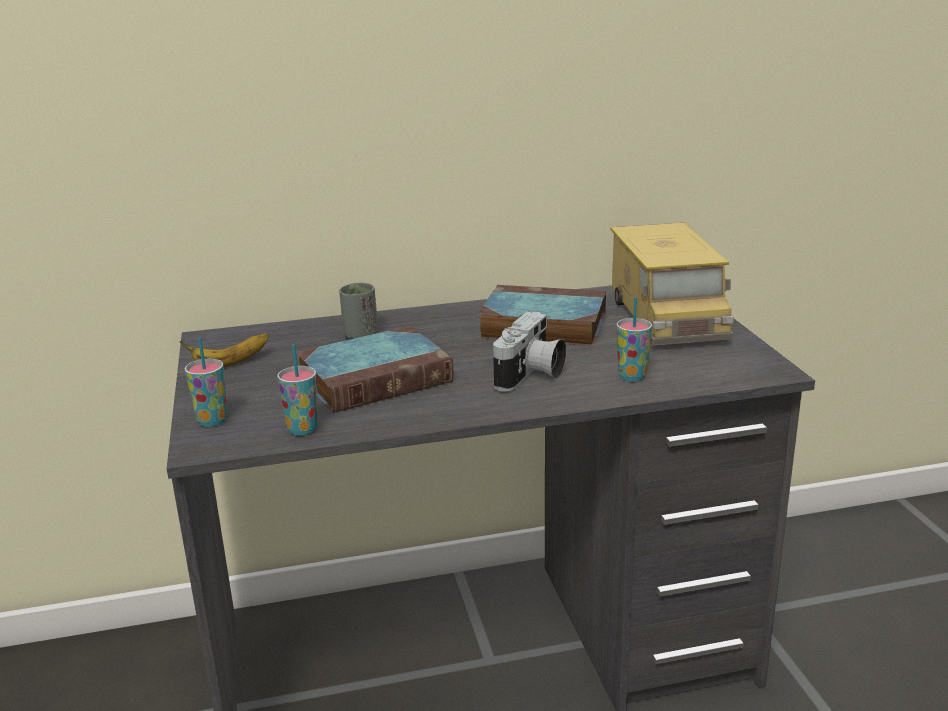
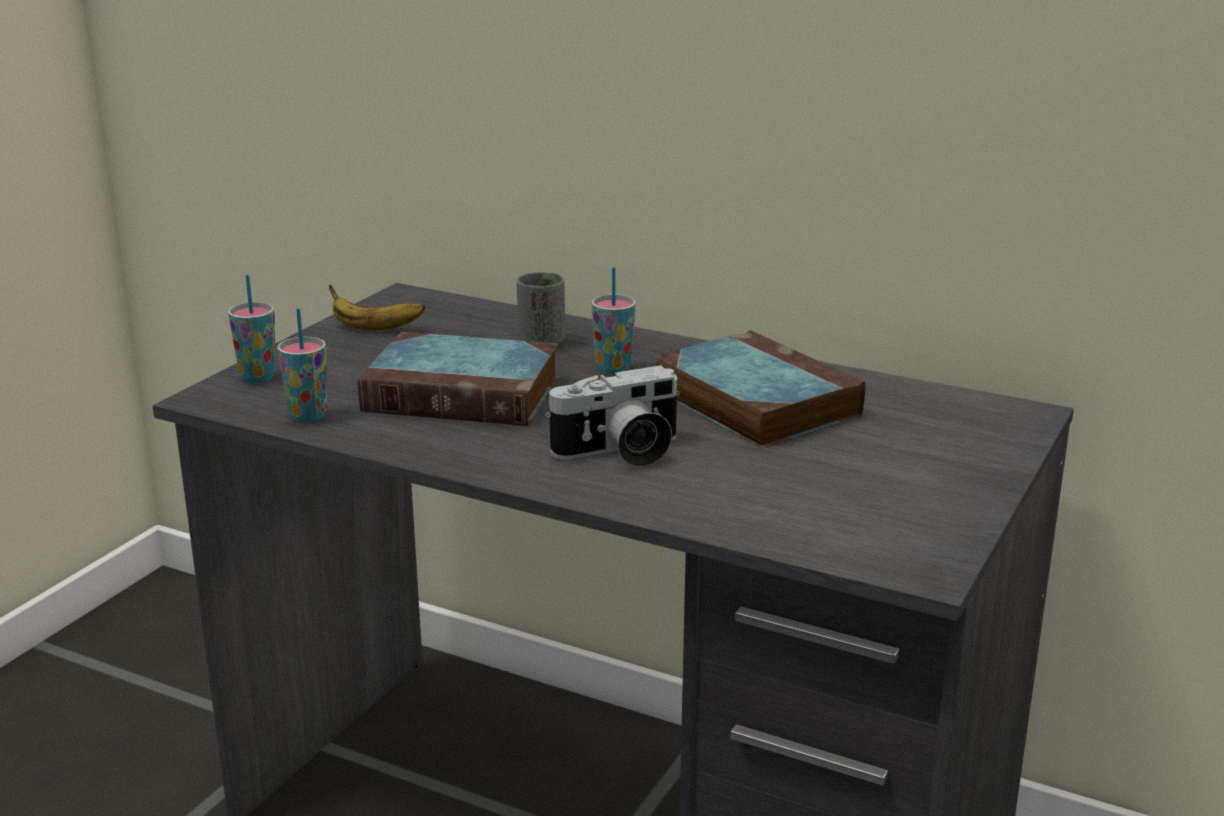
camera: 40 degrees right, 0 degrees up
toy truck [610,223,734,346] -> none
cup [616,297,652,382] -> cup moved to [592,267,636,375]

